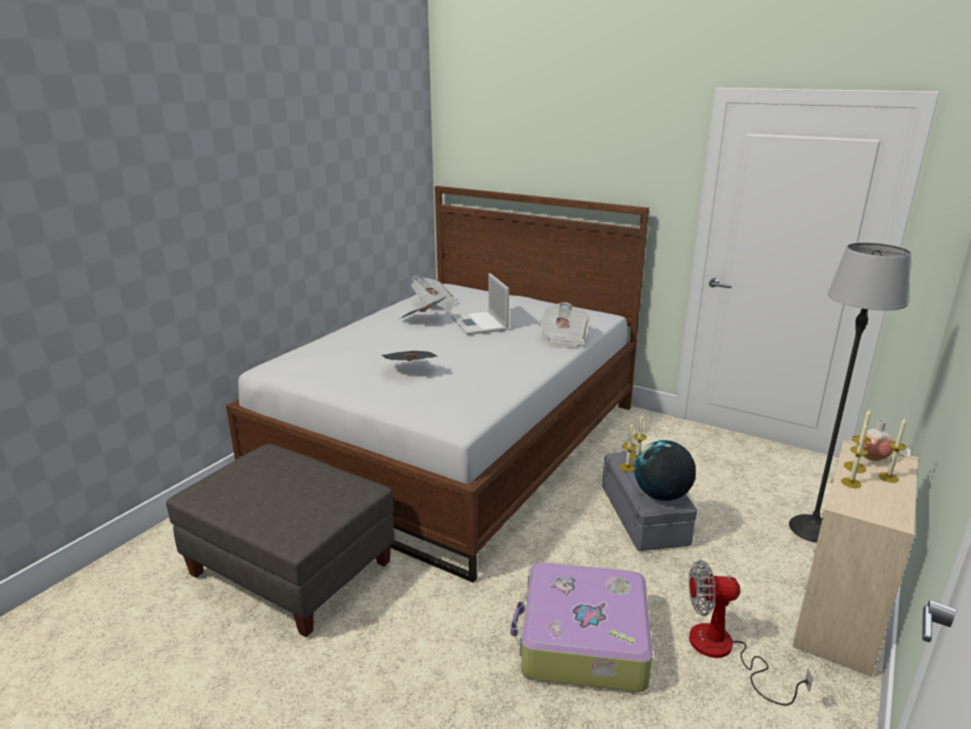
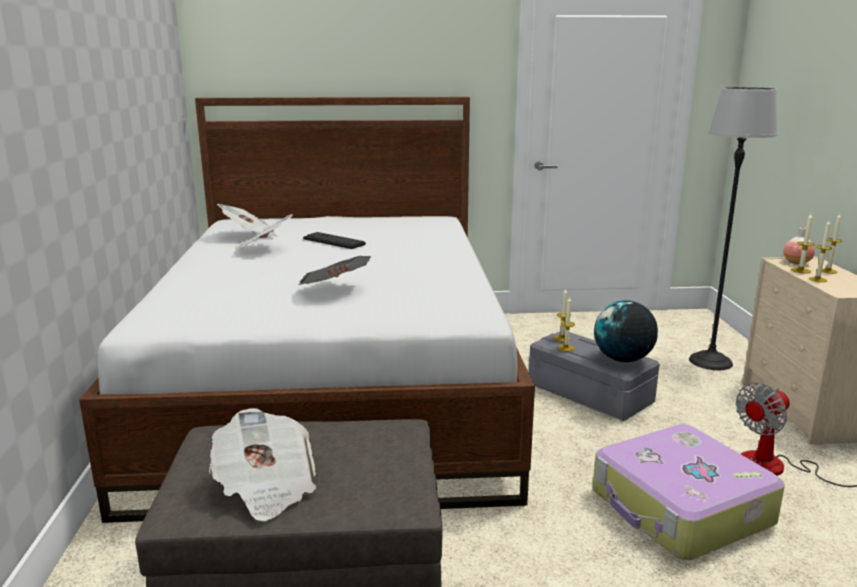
camera: 35 degrees left, 5 degrees down
laptop [451,273,509,335] -> keyboard [303,232,366,249]
newspaper [539,302,590,349] -> newspaper moved to [209,408,316,521]

